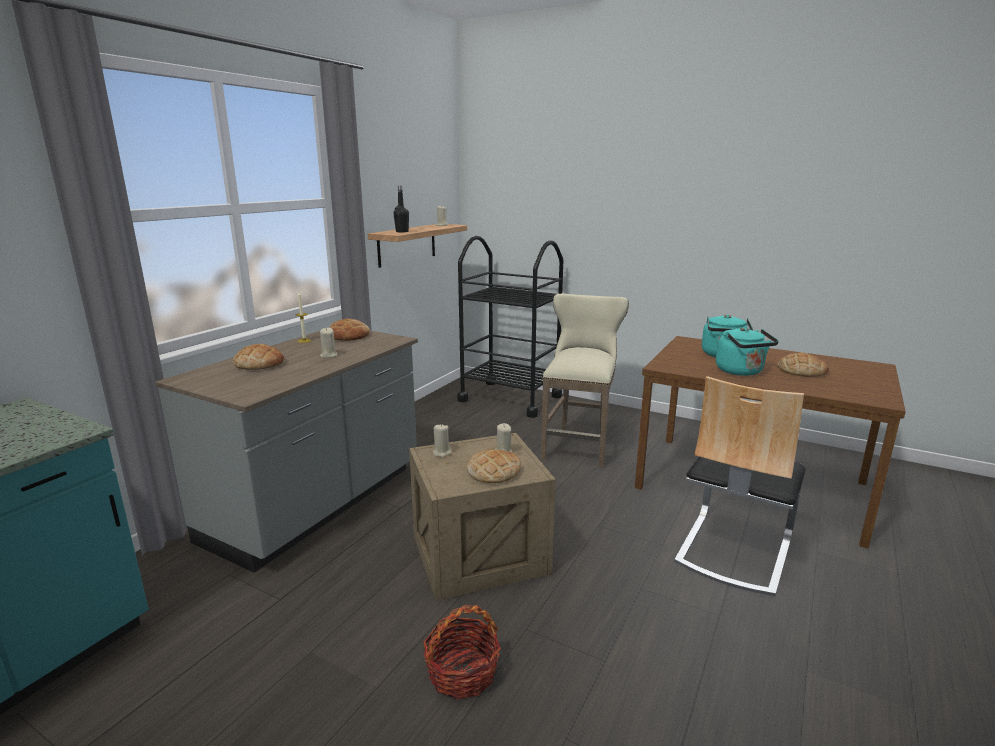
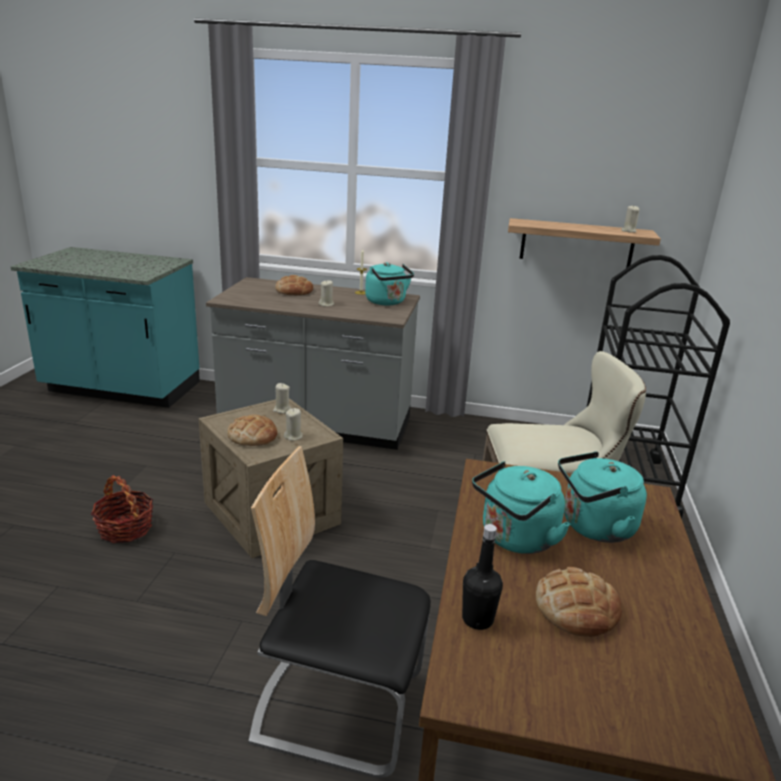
camera: 70 degrees right, 5 degrees up
bread [330,319,370,341] -> turquoise kettle [365,262,414,305]
black bottle [394,186,409,233] -> black bottle moved to [462,524,503,630]

